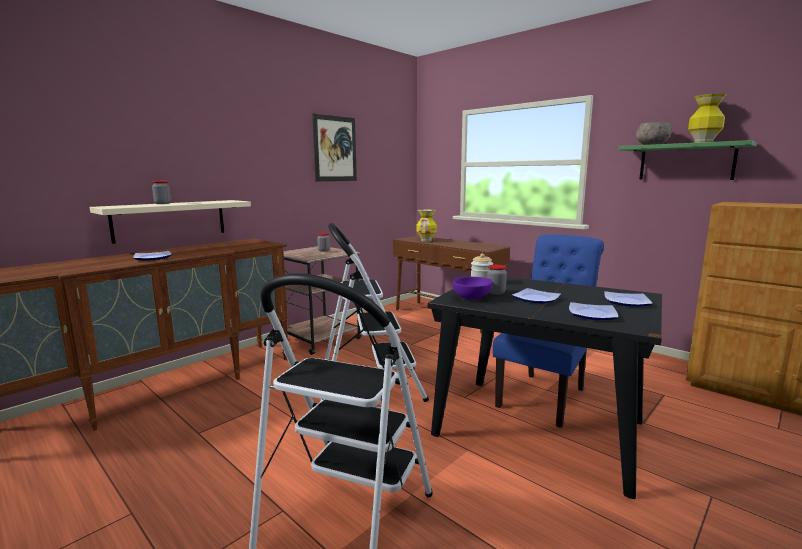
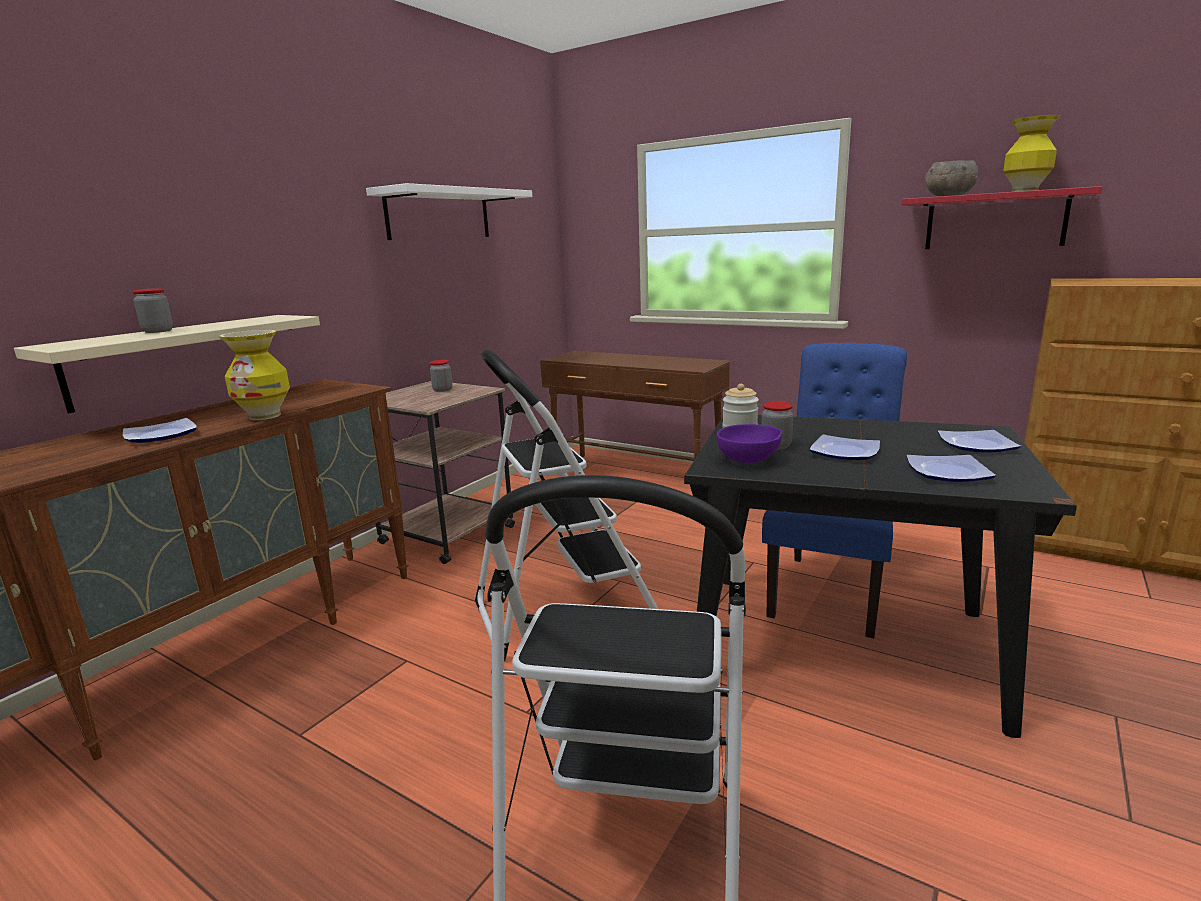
camera: 10 degrees left, 5 degrees up
picture [312,113,357,181] -> white shelf [366,183,532,240]
vase [417,210,437,242] -> vase moved to [219,330,290,420]
green shelf [618,140,757,180] -> red shelf [901,186,1102,249]

